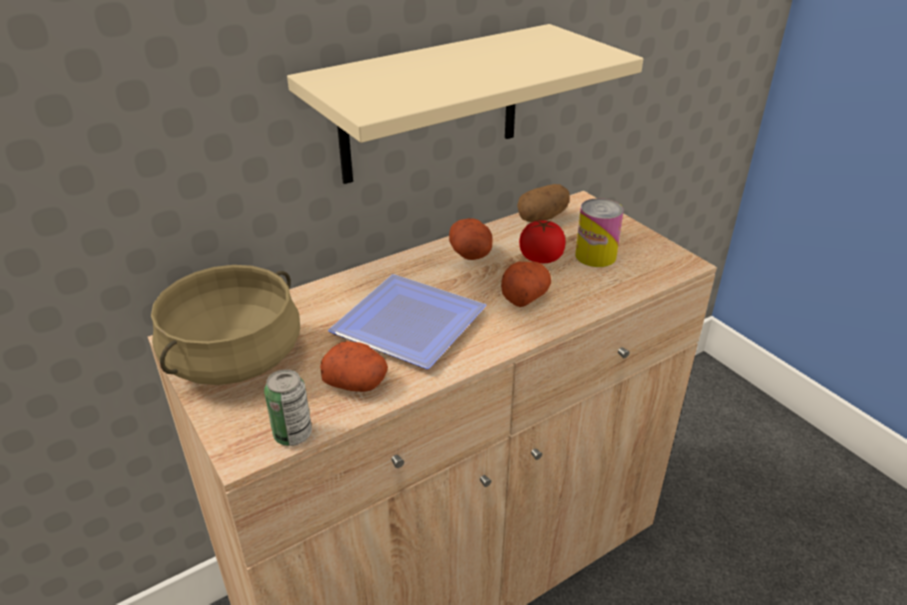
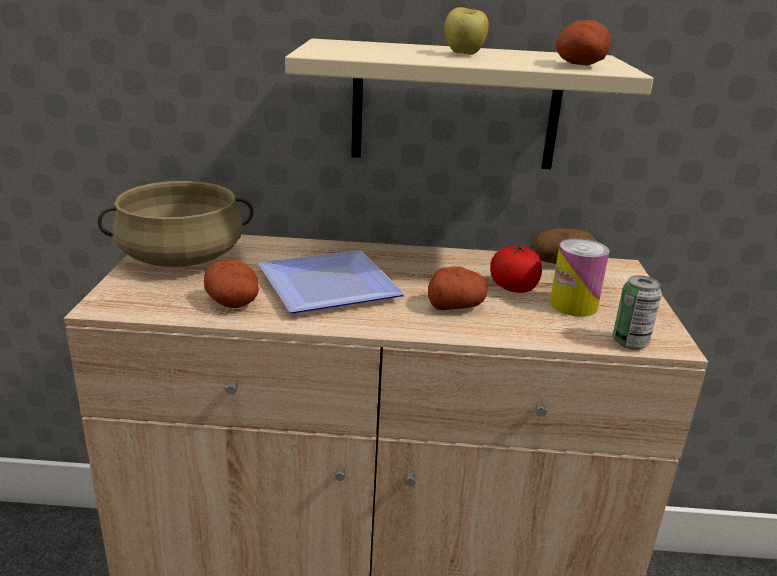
camera: 35 degrees right, 10 degrees down
can [264,369,312,446] -> can moved to [613,275,662,350]
potato [449,218,493,260] -> potato moved to [556,20,611,66]
none -> apple [444,7,489,55]

